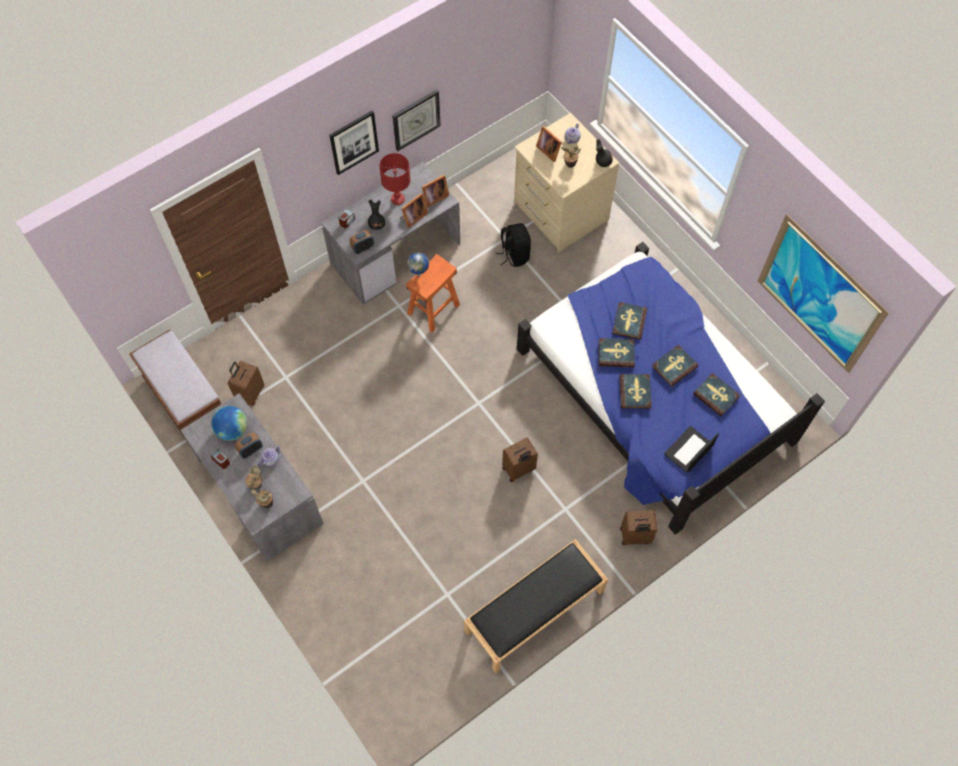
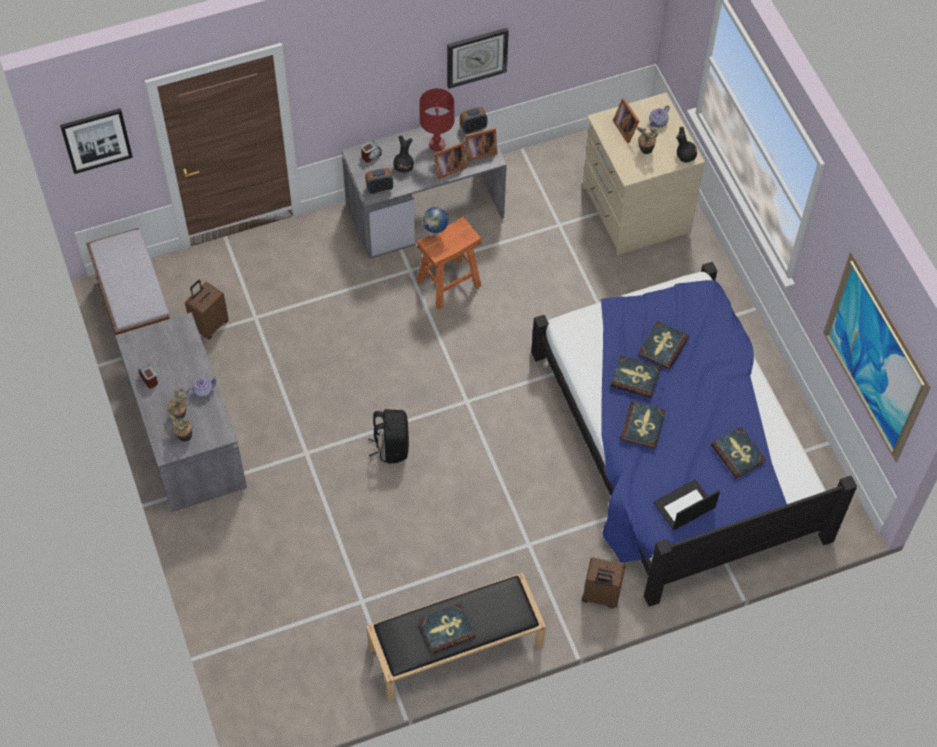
camera: 15 degrees right, 5 degrees down
globe [211,406,247,441] -> none
alarm clock [235,432,263,458] -> alarm clock moved to [460,107,488,134]
picture [329,110,379,175] -> picture moved to [60,108,133,174]
black backpack [496,223,531,267] -> black backpack moved to [368,409,409,464]
brown suitcase [502,437,538,482] -> none
book [652,345,698,387] -> book moved to [419,603,475,654]

